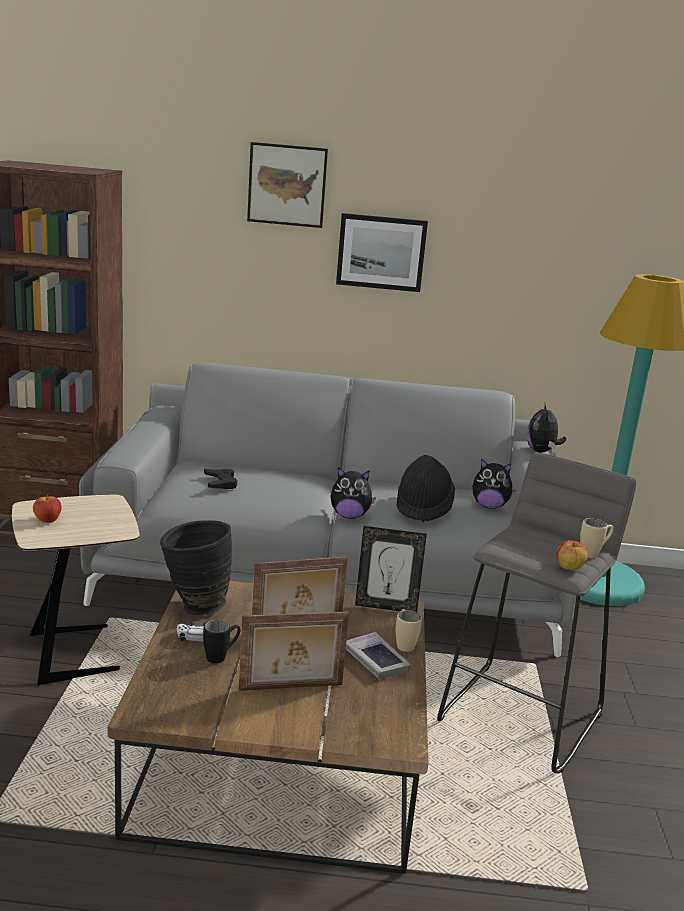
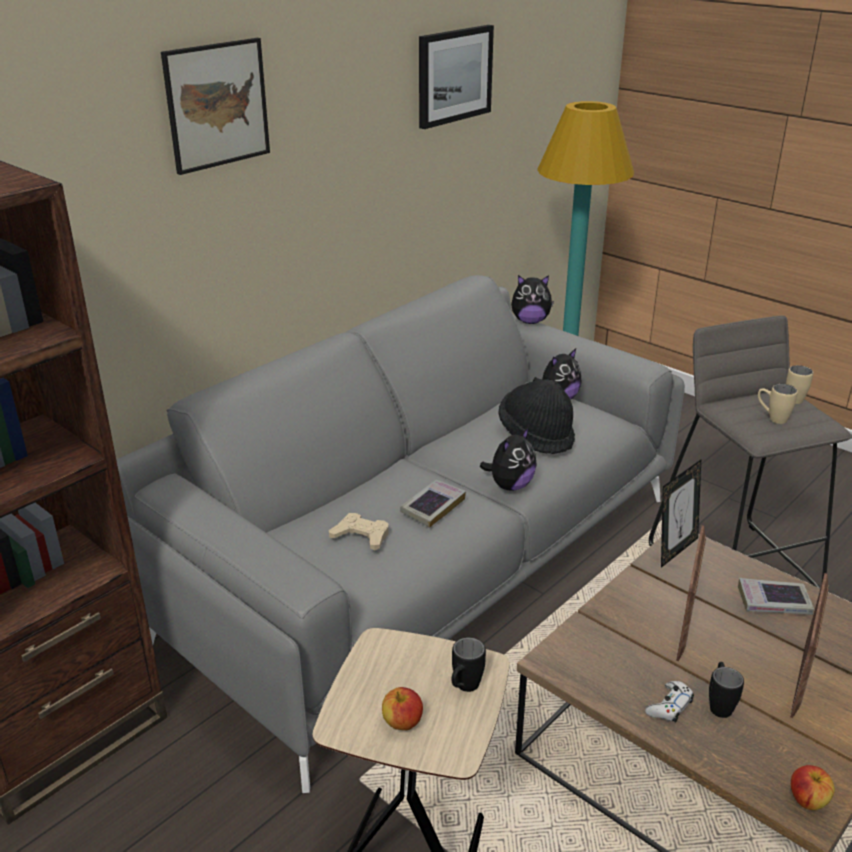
camera: 50 degrees left, 10 degrees up
black vase [160,520,232,615] -> none
black game controller [204,469,238,489] -> beige game controller [329,513,389,551]
picture [336,213,428,292] -> picture moved to [419,25,494,129]
beige mug [396,609,422,652] -> beige mug moved to [758,384,798,424]
plush toy [527,404,566,453] -> plush toy turned 45 degrees counterclockwise [511,275,554,324]
apple [556,540,588,570] -> apple moved to [791,765,835,810]
none -> book [400,480,466,528]
none -> black mug [452,637,486,692]

